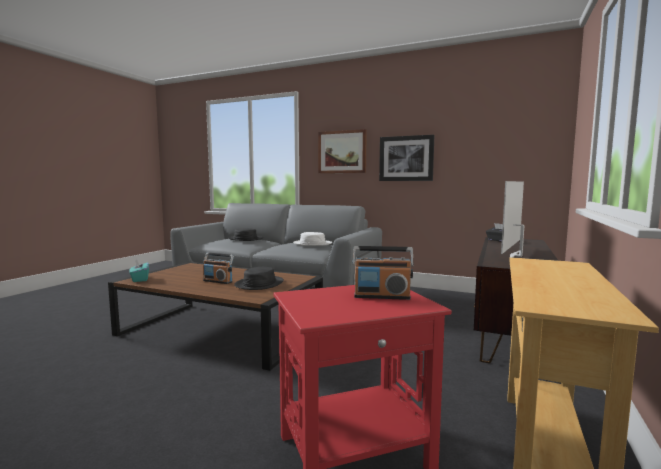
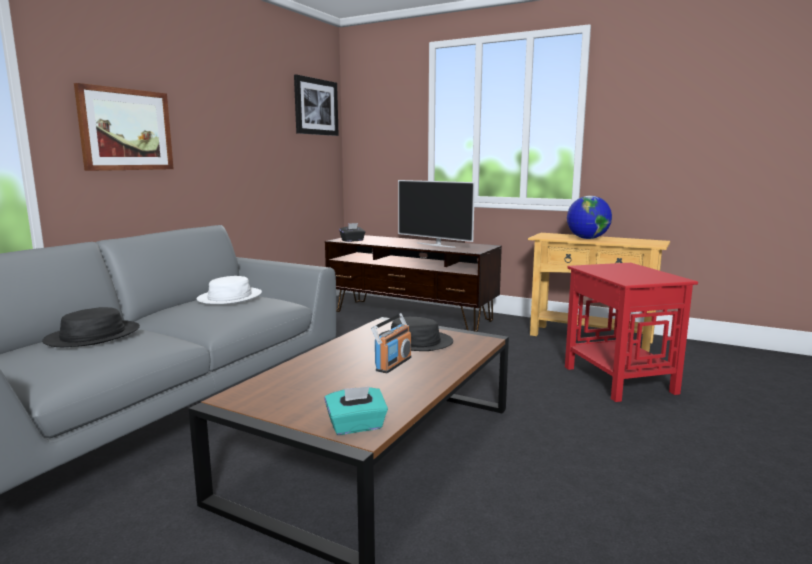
camera: 85 degrees left, 5 degrees up
radio [352,246,414,300] -> none
picture [379,135,434,181] -> picture moved to [294,74,339,136]
none -> globe [567,196,612,239]

